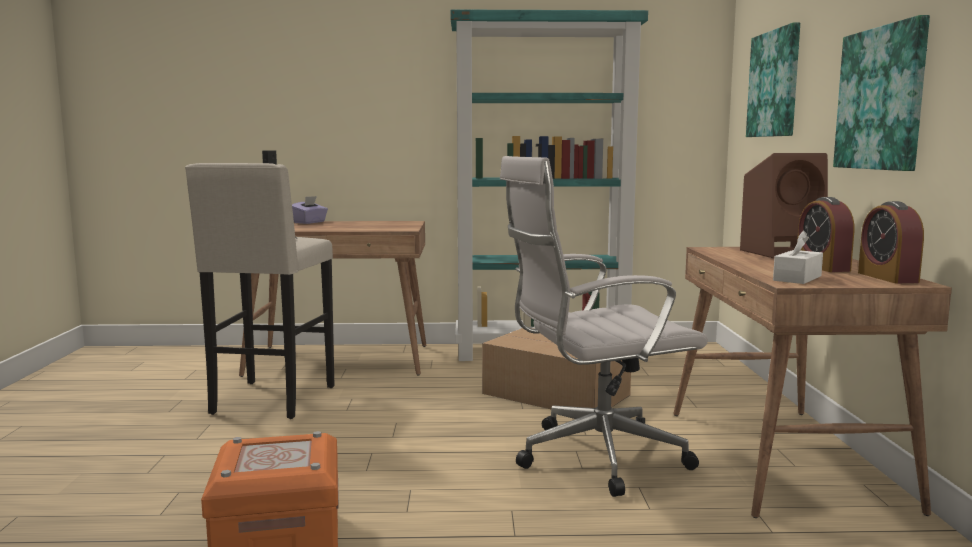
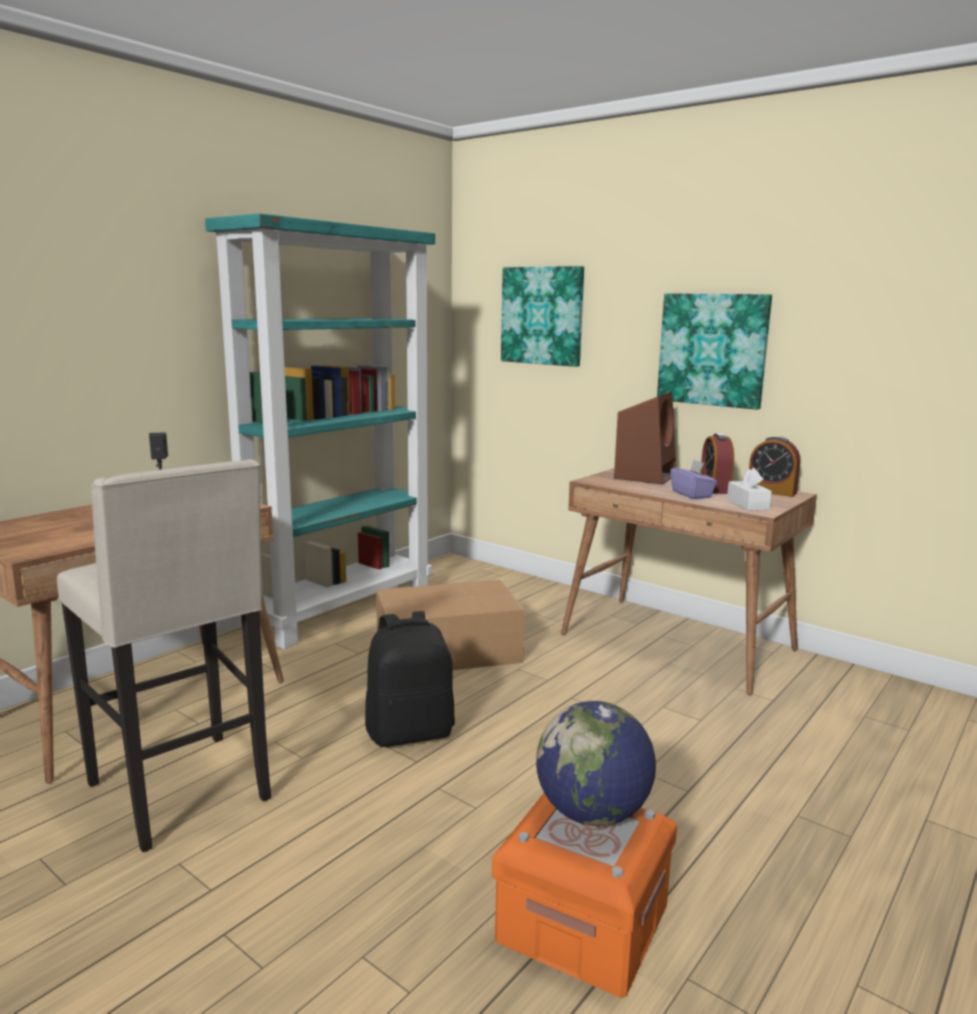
camera: 50 degrees left, 5 degrees up
purple tissue box [292,196,328,224] -> purple tissue box moved to [670,459,718,499]
white office chair [500,156,708,497] -> none
alarm clock [797,197,854,272] -> alarm clock turned 60 degrees clockwise [700,433,734,494]
none -> black backpack [365,611,455,747]
none -> globe [536,701,656,826]

